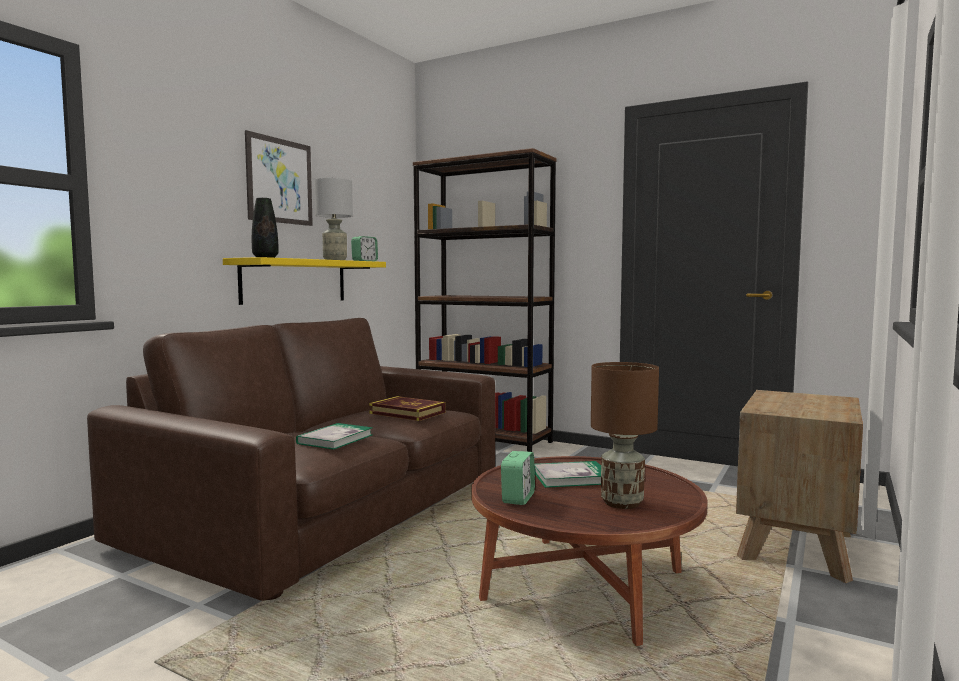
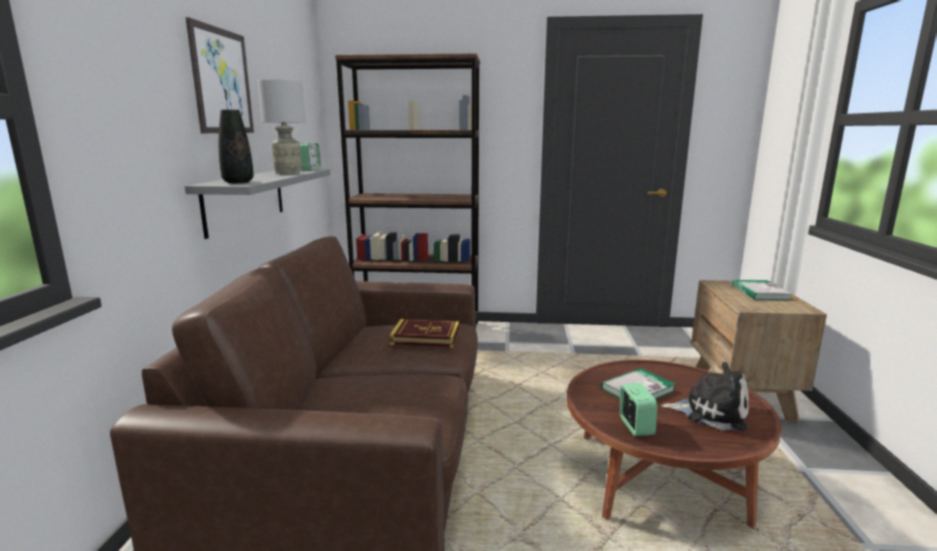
camera: 25 degrees left, 10 degrees up
yellow shelf [223,257,386,305] -> grey shelf [185,169,330,239]
book [296,423,373,450] -> book moved to [732,280,792,300]
brown table lamp [591,362,659,509] -> plush toy [661,362,749,431]

